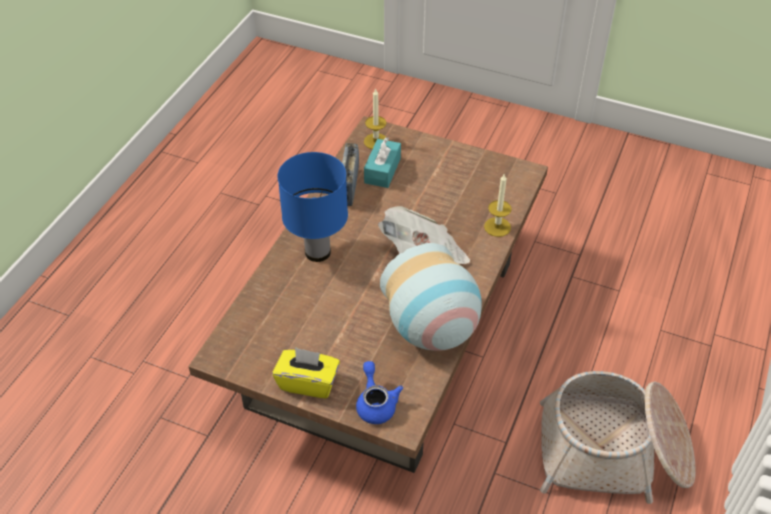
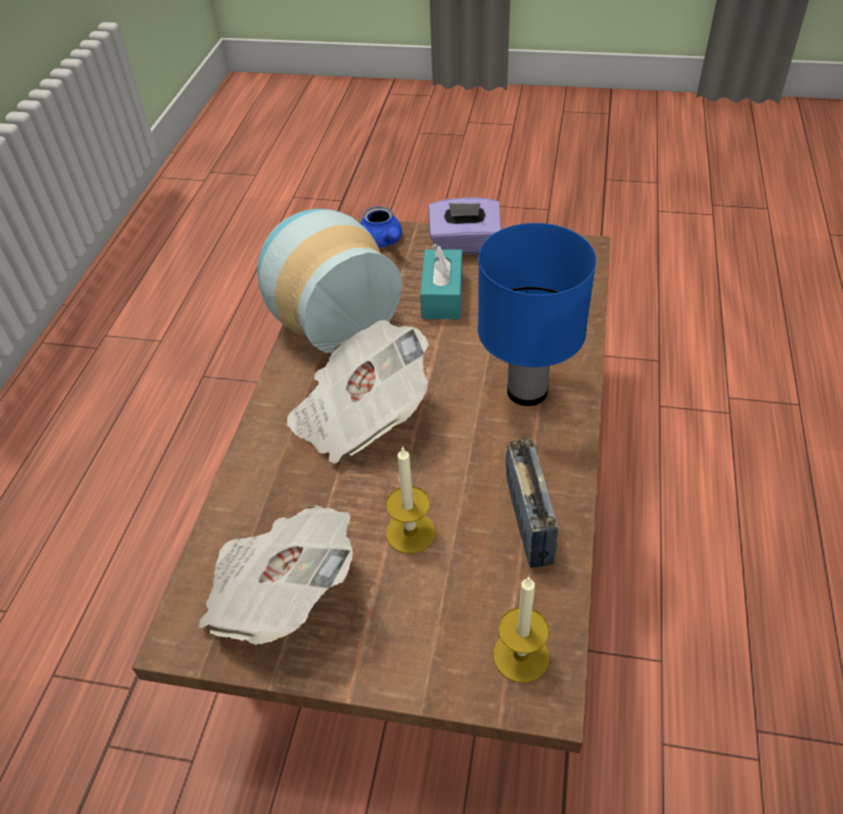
camera: 170 degrees right, 0 degrees up
yellow tissue box [272,347,340,398] -> purple tissue box [428,197,501,254]
turquoise tissue box [364,137,401,188] -> turquoise tissue box moved to [420,244,462,319]
candle [484,174,512,237] -> candle moved to [386,446,435,554]
basket [540,371,696,504] -> none
none -> newspaper [198,505,353,645]

